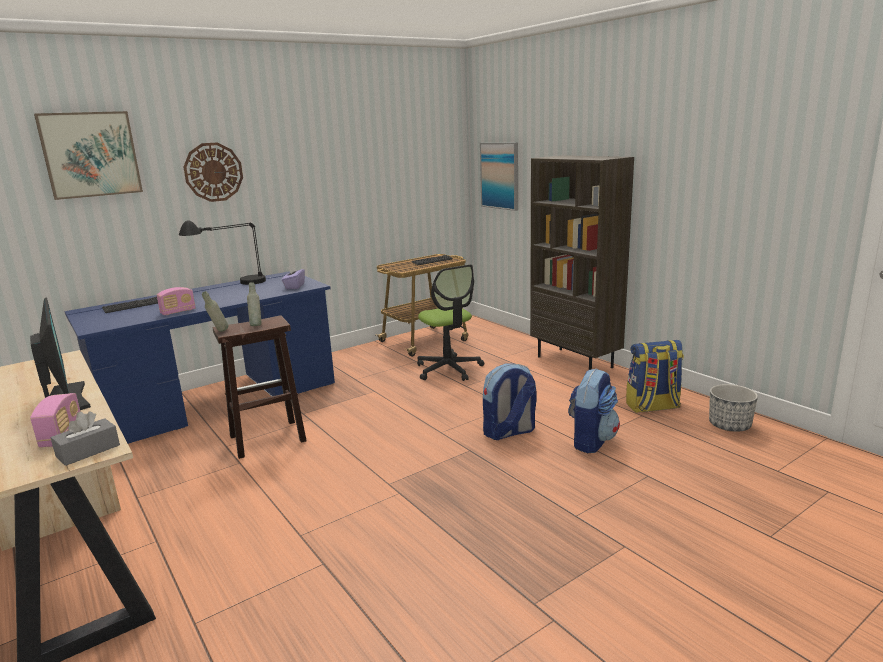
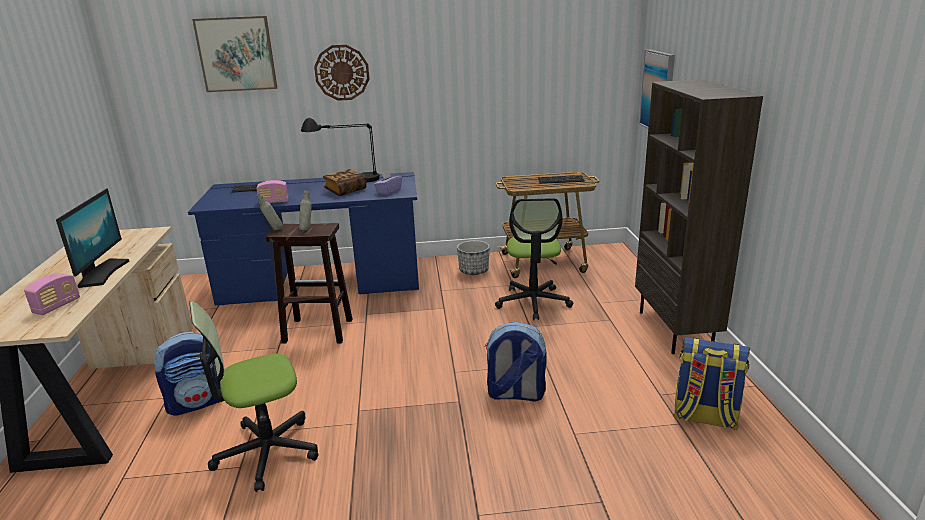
camera: 30 degrees right, 5 degrees up
grey tissue box [51,411,120,466] -> none
backpack [568,368,620,453] -> backpack moved to [154,332,222,416]
planter [709,384,758,432] -> planter moved to [457,240,490,275]
none -> office chair [189,301,318,492]
none -> book [323,169,367,196]

